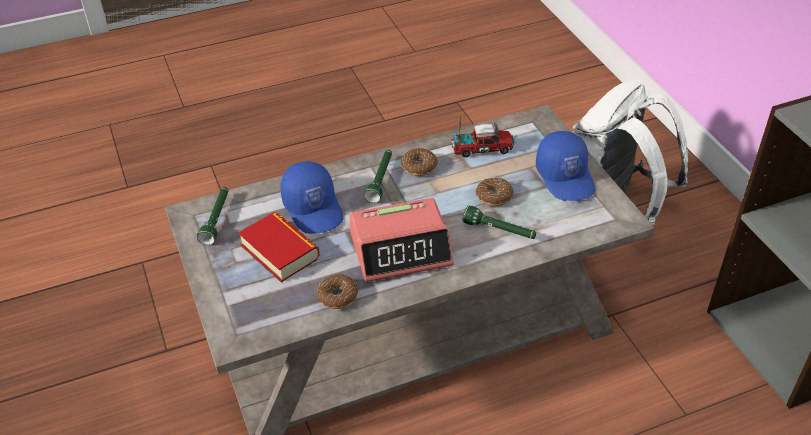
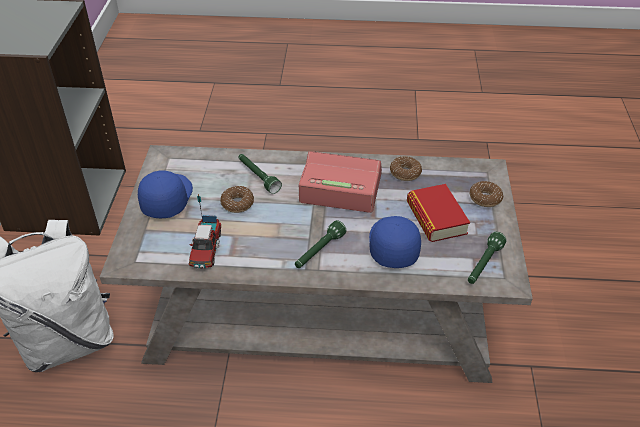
camera: 155 degrees left, 0 degrees up
donut [401,148,438,176] -> donut moved to [470,181,503,207]
toy truck [451,115,516,157] -> toy truck turned 105 degrees counterclockwise [189,194,221,269]

